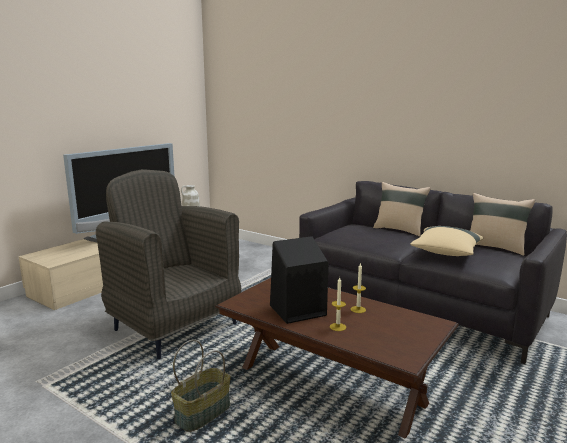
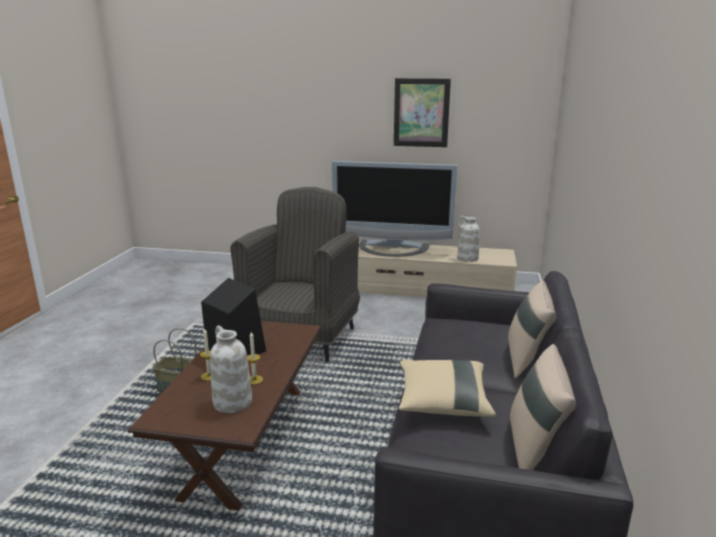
camera: 65 degrees right, 5 degrees up
none -> white vase [210,325,252,413]
none -> picture [394,78,451,147]

